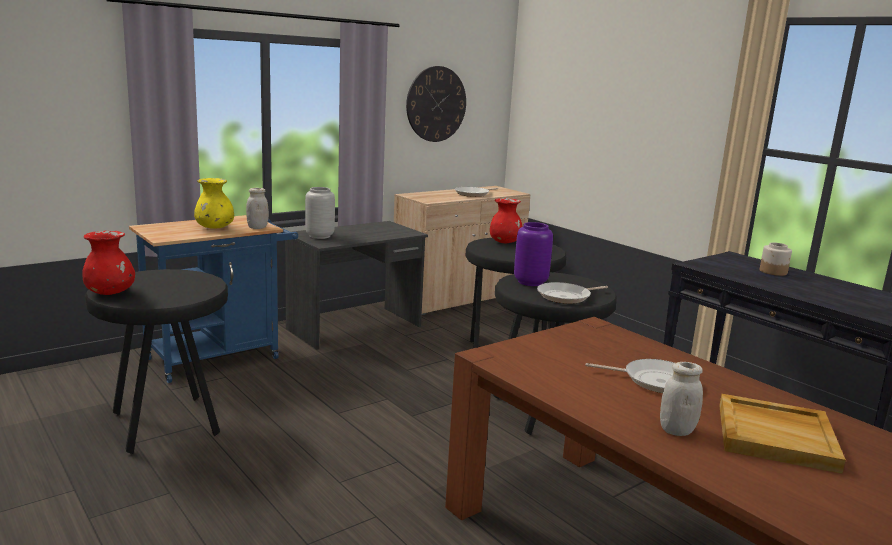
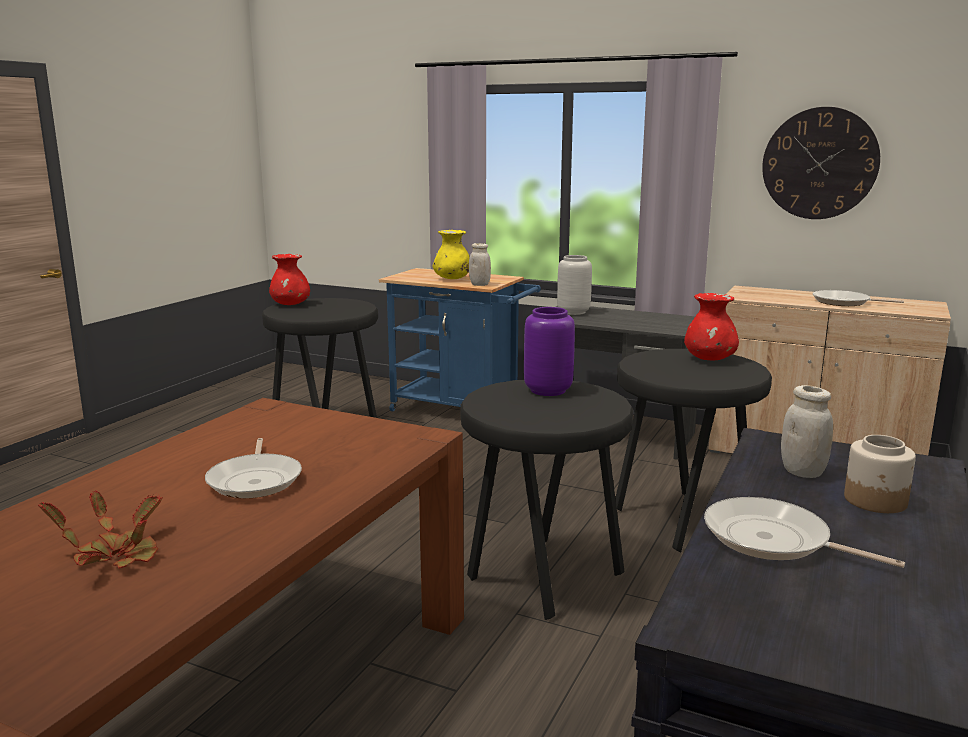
camera: 65 degrees right, 0 degrees up
frying pan [537,282,608,304] -> frying pan moved to [704,497,905,568]
white jar [660,362,703,436] -> white jar moved to [781,385,833,478]
beige tray [719,394,846,474] -> potted plant [38,490,163,569]

